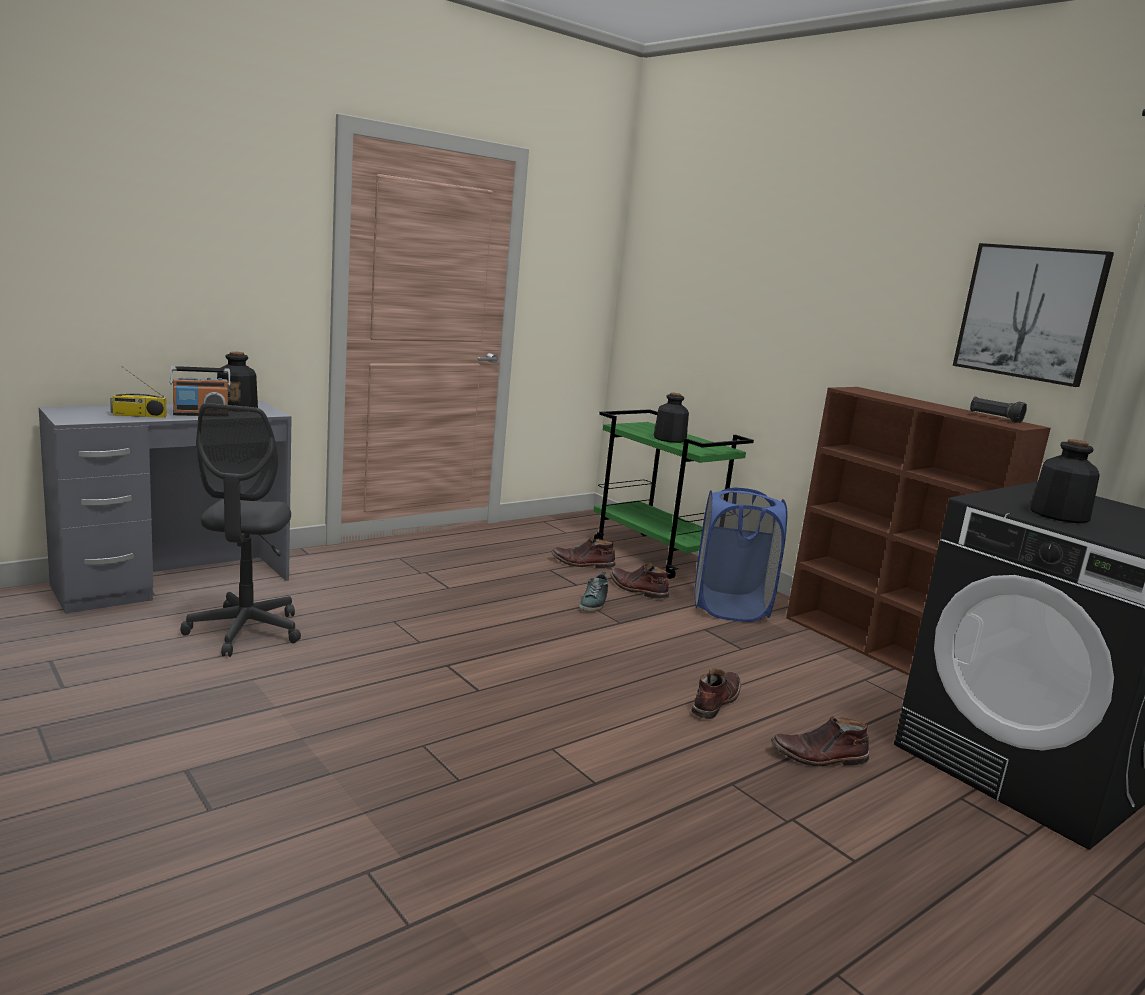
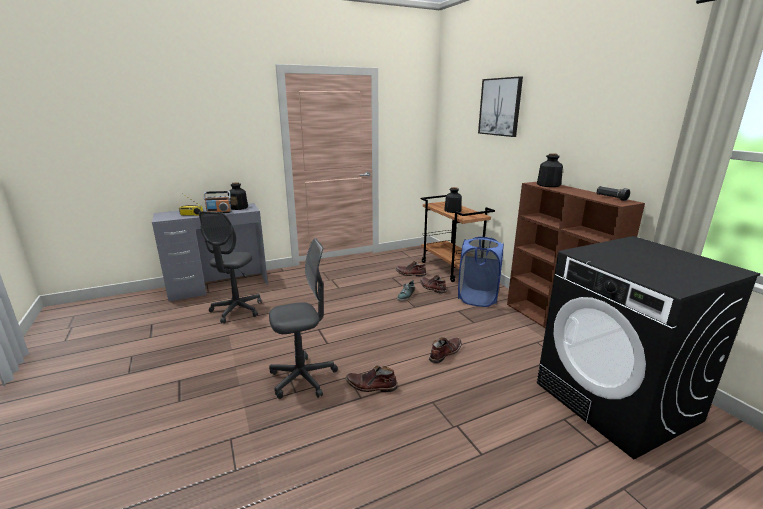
camera: 15 degrees right, 5 degrees up
green cart [593,409,754,579] -> brown cart [421,195,495,282]
brown boot [771,716,869,766] -> brown boot moved to [346,365,398,392]
picture [953,243,1114,387] -> picture moved to [478,76,523,137]
bottle [1030,439,1100,523] -> bottle moved to [537,153,563,187]
none -> grey office chair [269,238,338,399]

